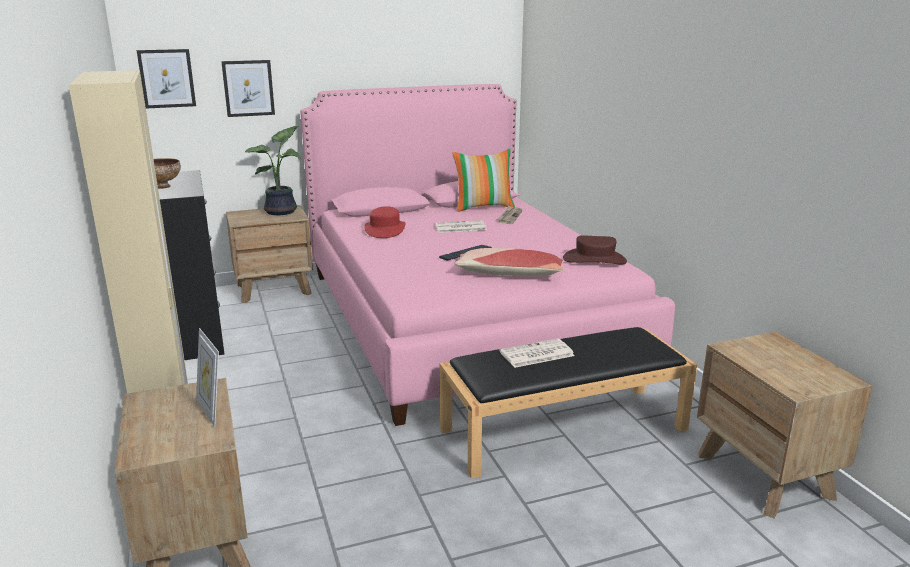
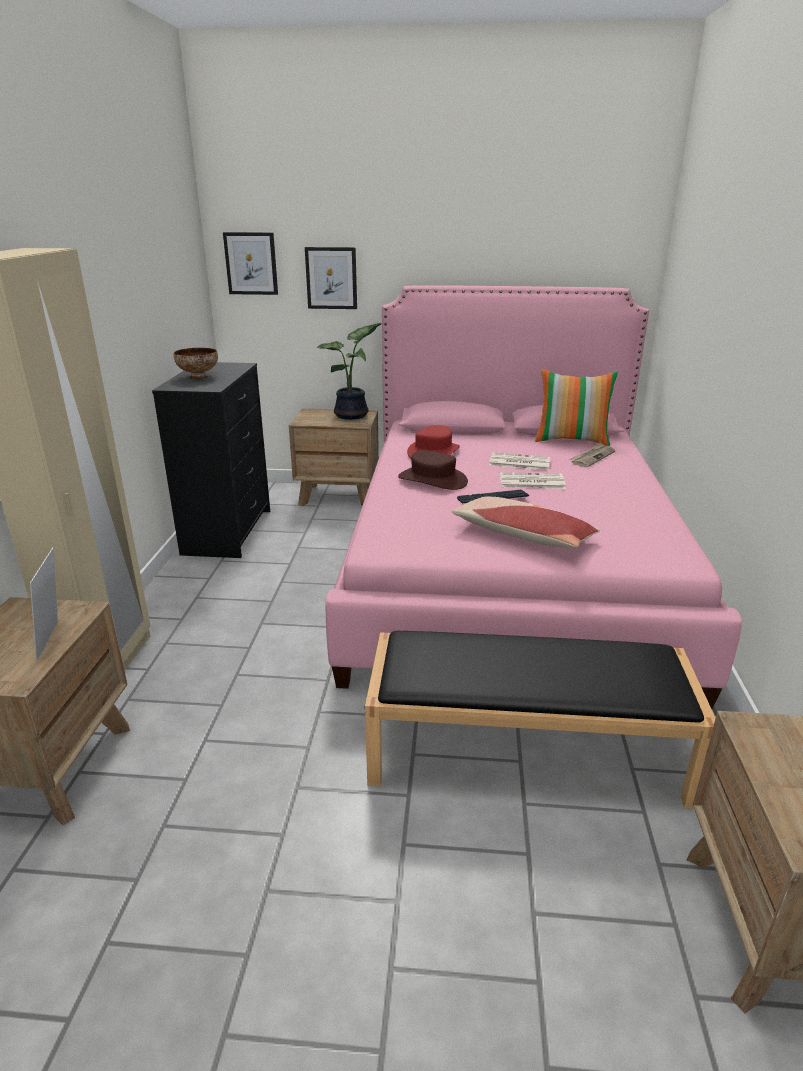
camera: 25 degrees right, 5 degrees up
newspaper [499,338,575,368] -> newspaper moved to [500,472,566,489]
brown hat [563,235,627,264] -> brown hat moved to [398,450,468,490]

